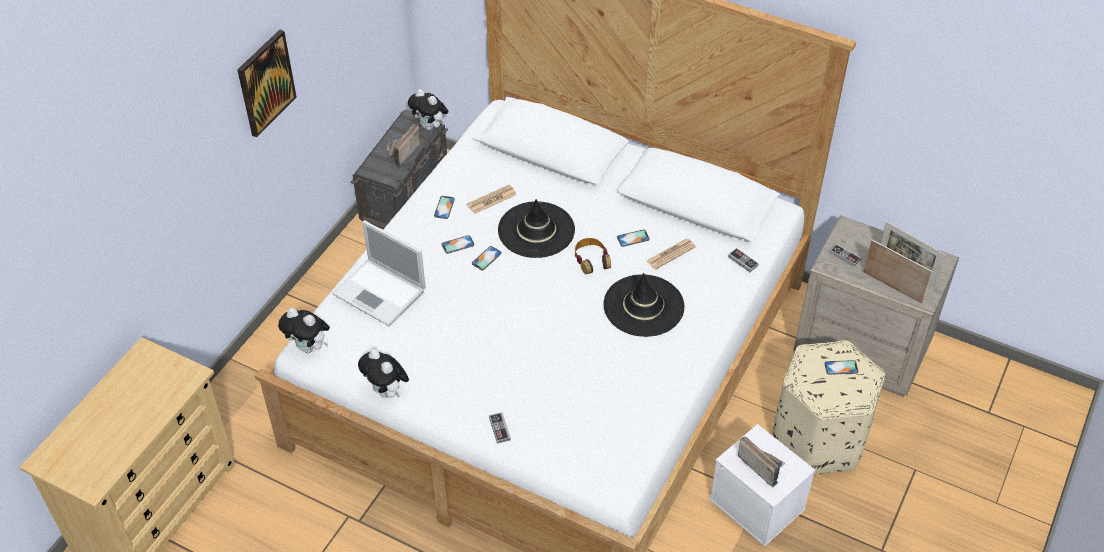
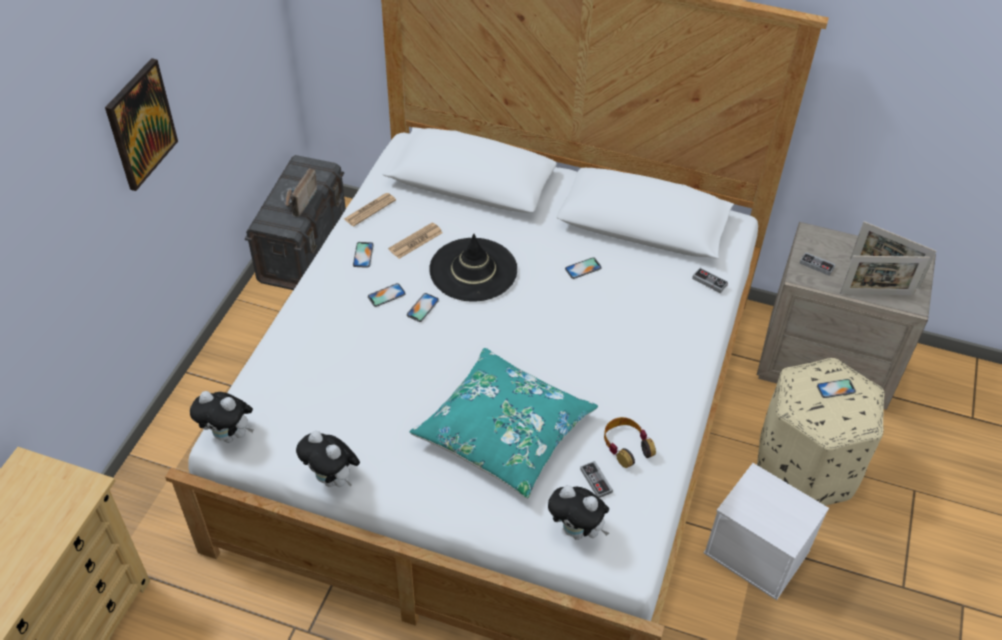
camera: 10 degrees left, 0 degrees up
laptop [332,220,426,326] -> none
plush toy [408,89,448,131] -> plush toy moved to [548,485,609,540]
game controller [489,412,511,444] -> game controller moved to [580,461,613,498]
headphones [575,238,611,274] -> headphones moved to [604,417,656,468]
black hat [603,273,684,337] -> none
newspaper [647,239,696,270] -> newspaper moved to [344,193,396,226]
radio [738,436,785,488] -> none
picture frame [863,240,933,304] -> picture frame turned 150 degrees clockwise [839,256,930,295]
none -> turquoise pillow [410,348,598,499]

